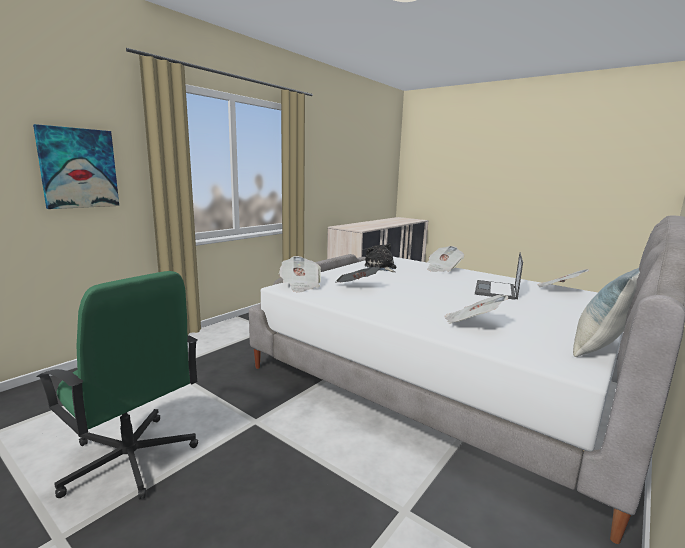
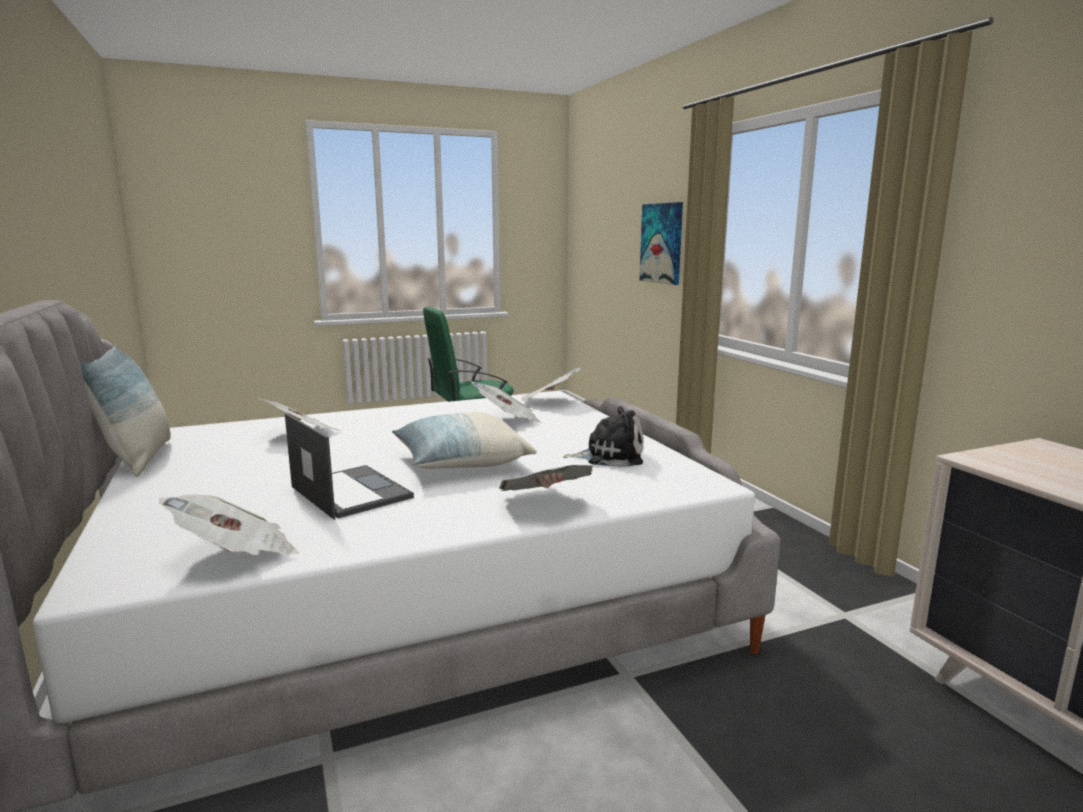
camera: 120 degrees right, 0 degrees up
none -> pillow [392,412,537,469]

